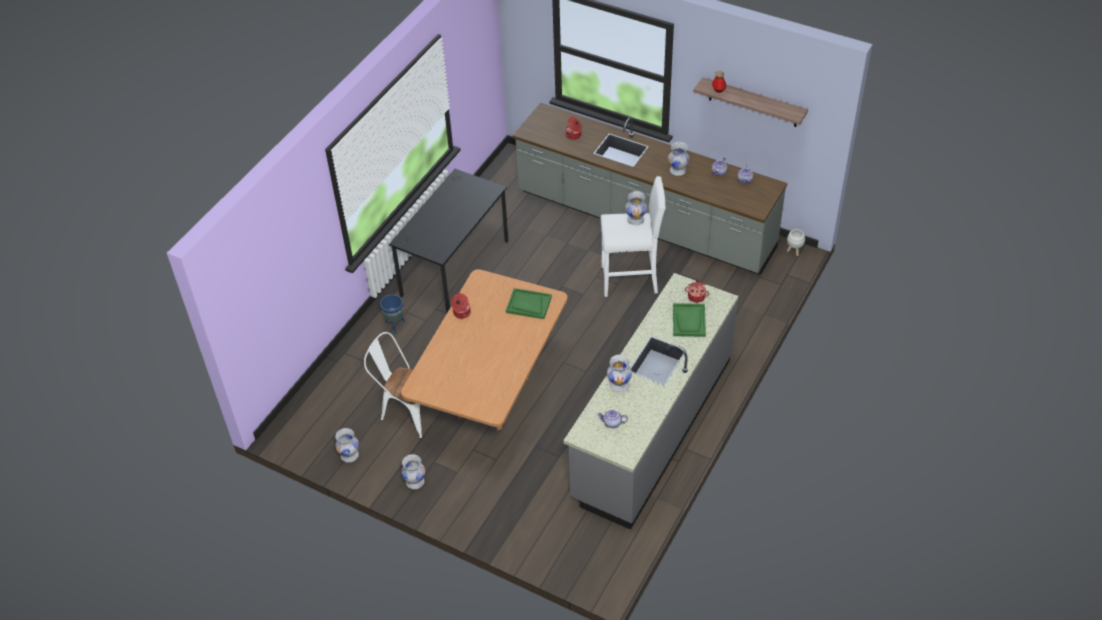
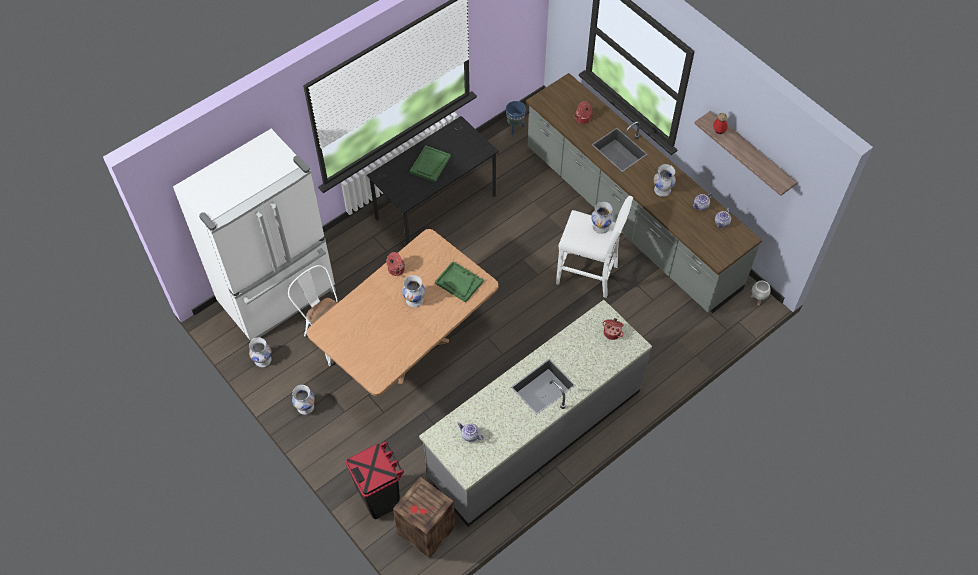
camera: 20 degrees right, 10 degrees up
blue planter [380,294,405,334] -> blue planter moved to [506,101,526,135]
white vase [607,354,632,392] -> white vase moved to [402,275,425,307]
green tray [673,303,706,337] -> green tray moved to [410,145,451,182]
none -> white fridge [173,129,336,340]
none -> black trash can [345,441,404,519]
none -> crate [393,477,456,558]

